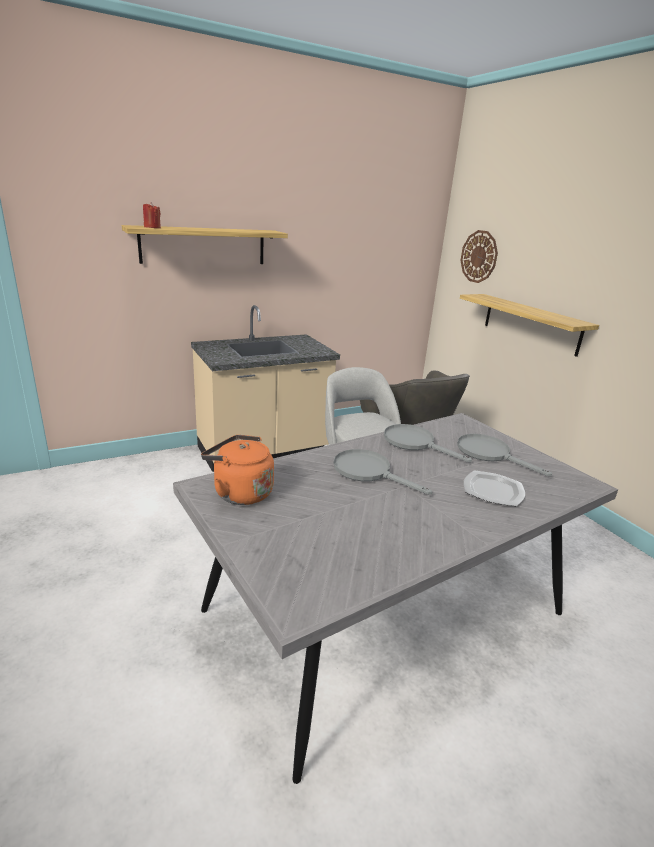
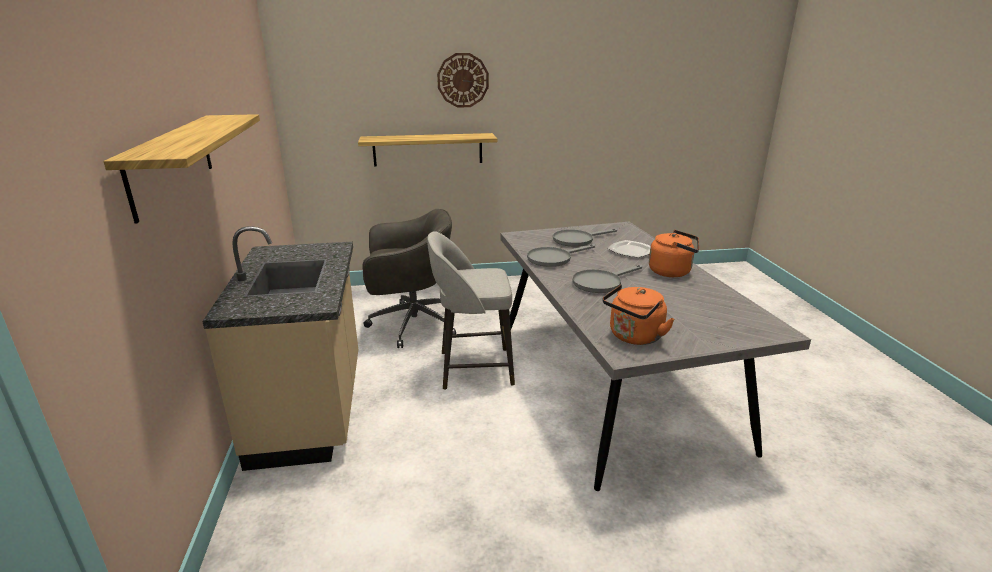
camera: 70 degrees left, 0 degrees up
red candle [143,202,161,228] -> none
wall clock [460,230,498,283] -> wall clock moved to [437,53,489,108]
none -> orange kettle [649,230,699,277]

